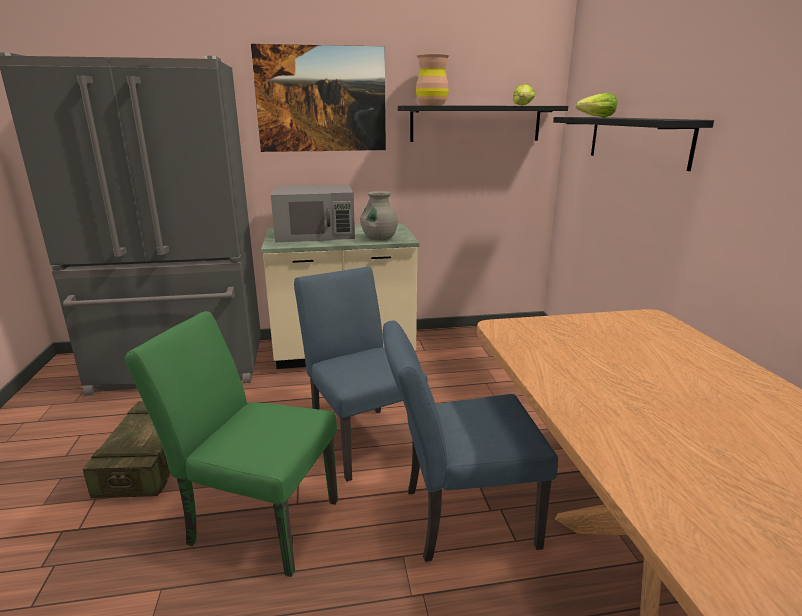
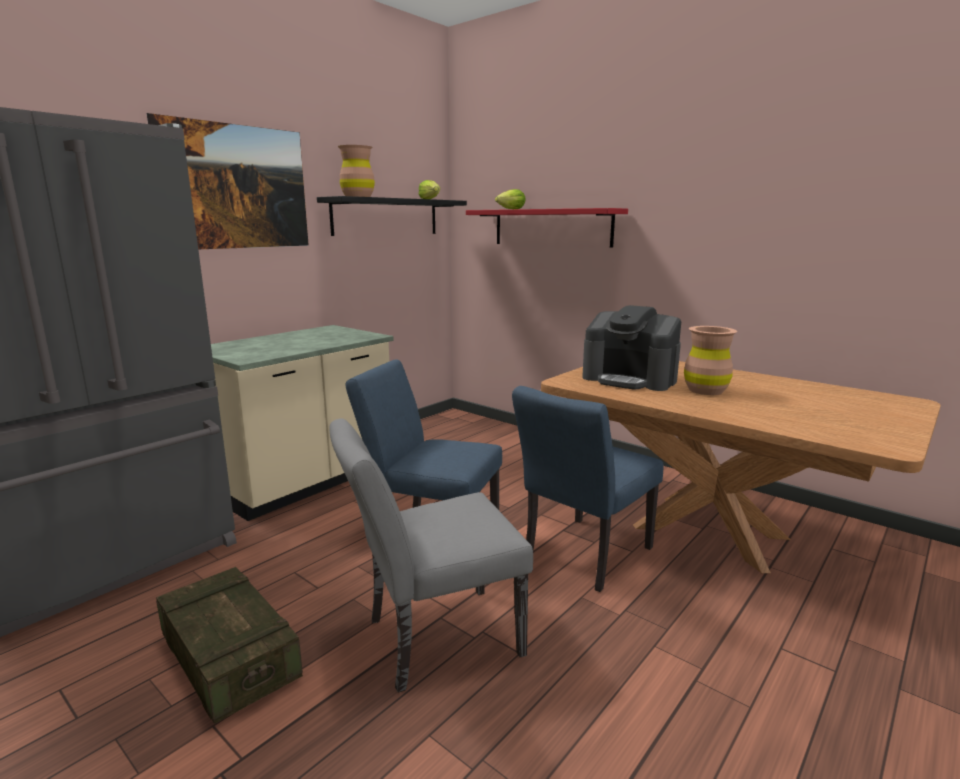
camera: 40 degrees left, 5 degrees down
green chair [125,311,338,577] -> grey chair [329,418,533,693]
grey microwave [271,184,355,243] -> none
grey vase [360,191,398,240] -> none
black shelf [553,117,714,171] -> red shelf [466,208,628,247]
none -> coffee machine [582,305,681,391]
none -> brown vase [684,326,737,395]

